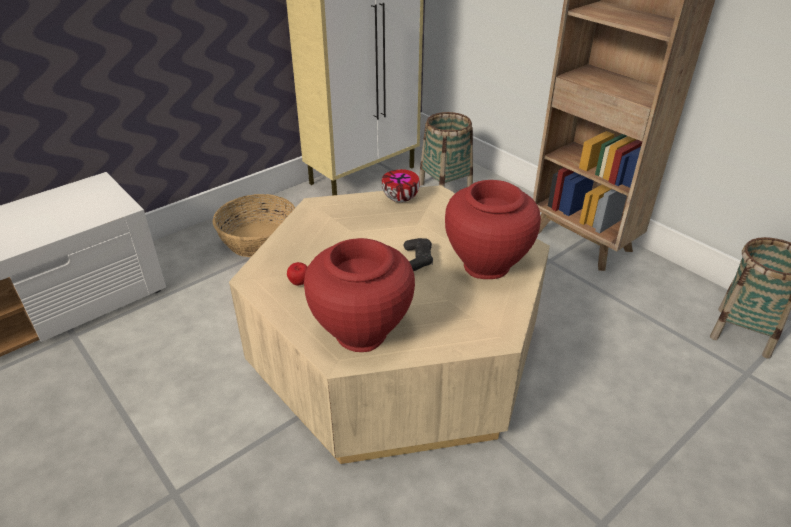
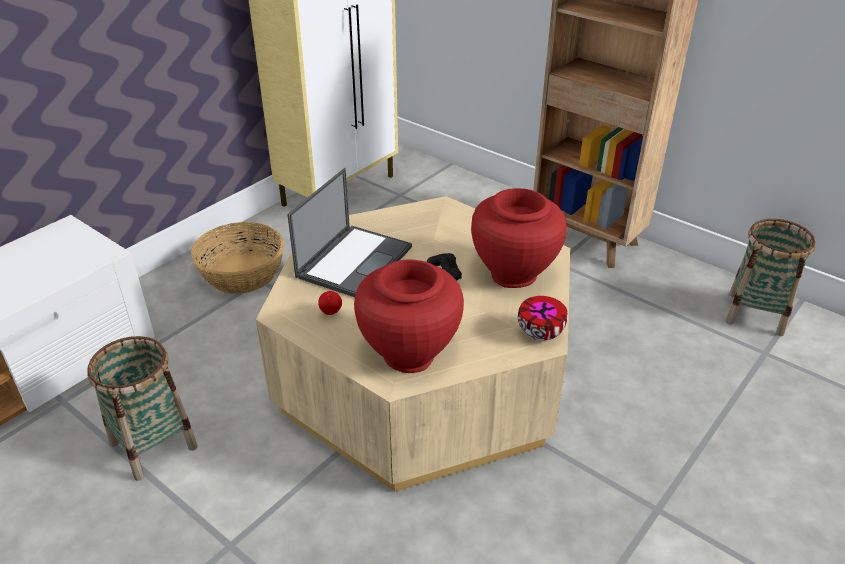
camera: 10 degrees left, 0 degrees up
bowl [382,169,420,202] -> bowl moved to [518,296,568,341]
basket [419,112,473,187] -> basket moved to [88,336,198,481]
none -> laptop [287,168,412,297]

